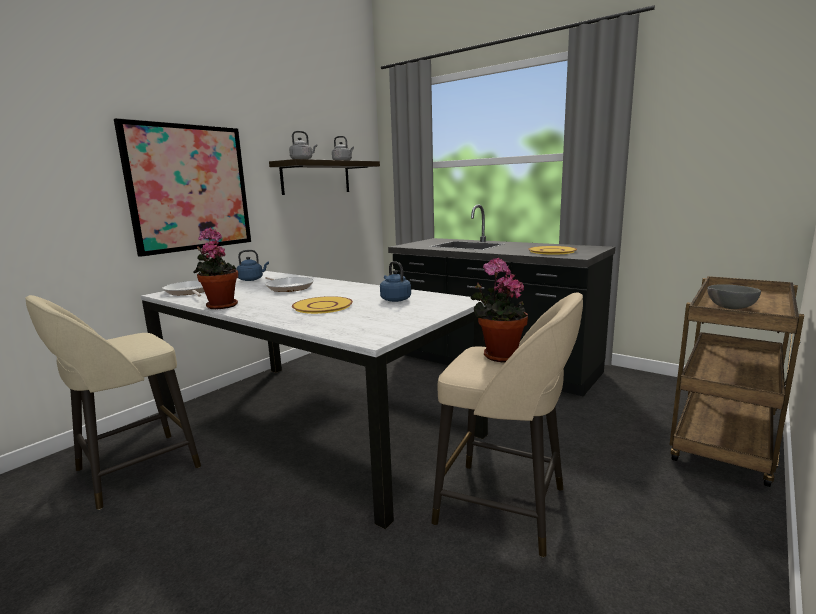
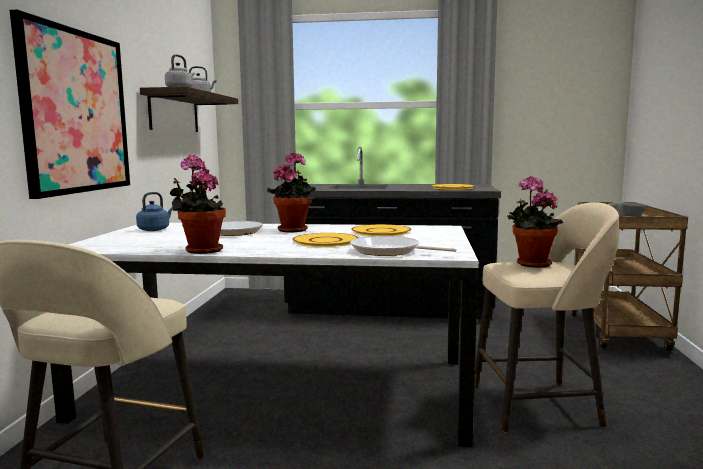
camera: 30 degrees left, 5 degrees down
frying pan [162,280,205,297] -> frying pan moved to [350,236,457,256]
blue kettle [380,261,411,302] -> yellow plate [351,224,411,236]
none -> potted plant [267,152,316,233]

